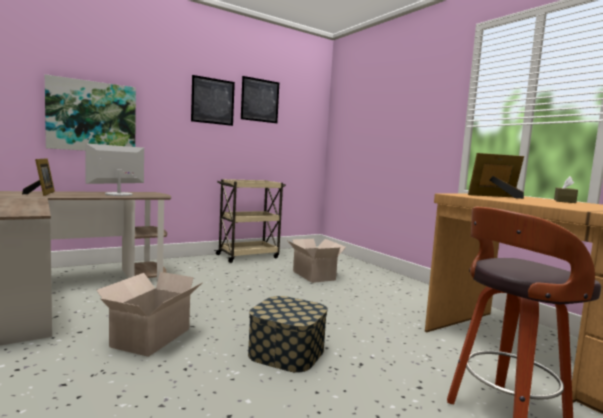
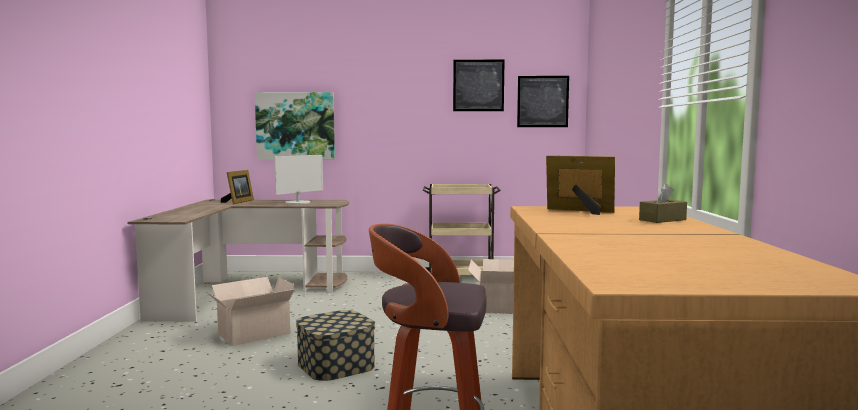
camera: 35 degrees right, 0 degrees up
monitor [85,144,144,196] -> monitor turned 150 degrees clockwise [274,155,323,205]
picture [191,75,235,126] -> picture moved to [517,76,569,127]

